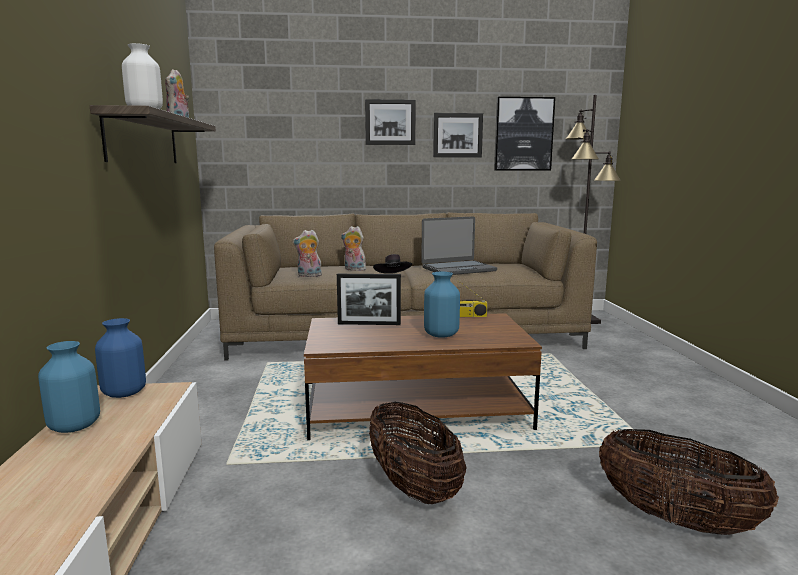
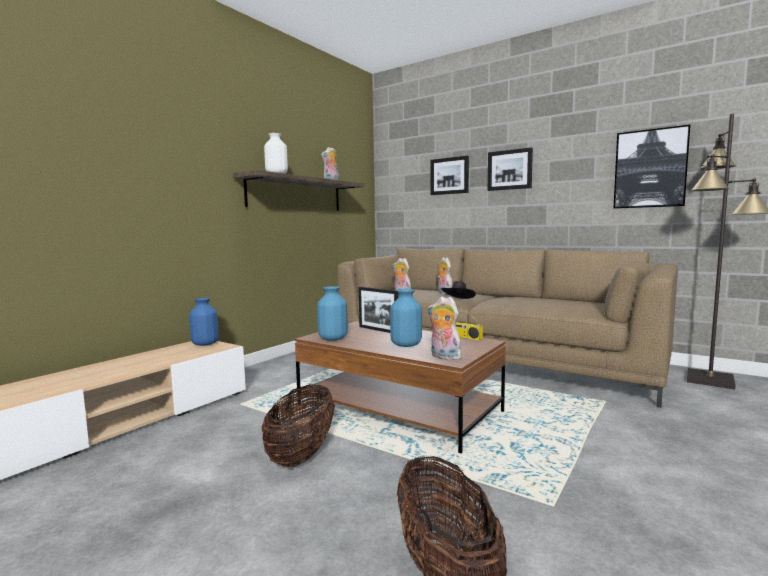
camera: 40 degrees right, 5 degrees down
blue vase [38,341,100,433] -> blue vase moved to [317,286,348,341]
laptop [421,216,497,275] -> none
picture [433,113,483,157] -> picture moved to [430,156,469,195]
none -> plush toy [427,297,462,360]

